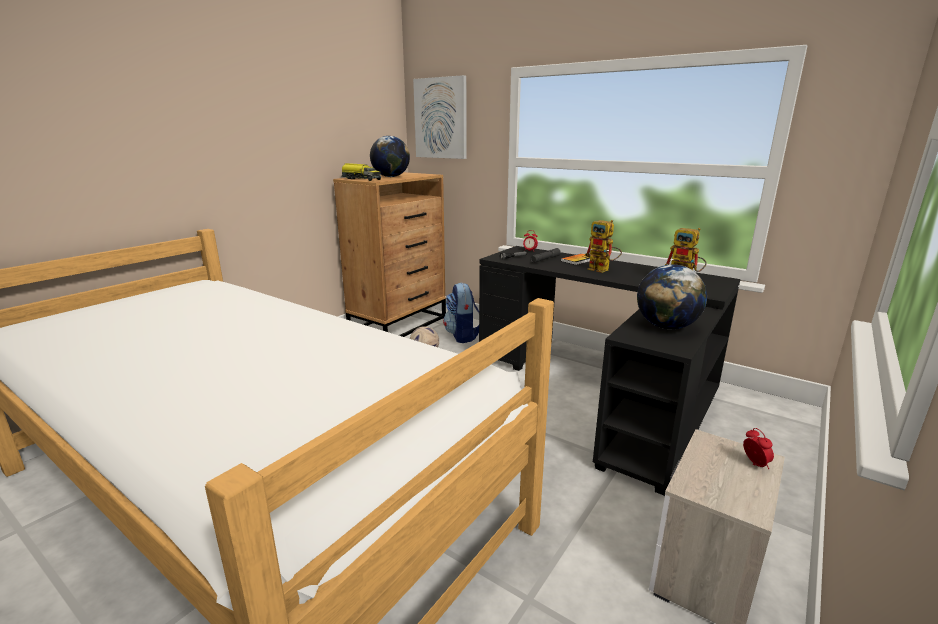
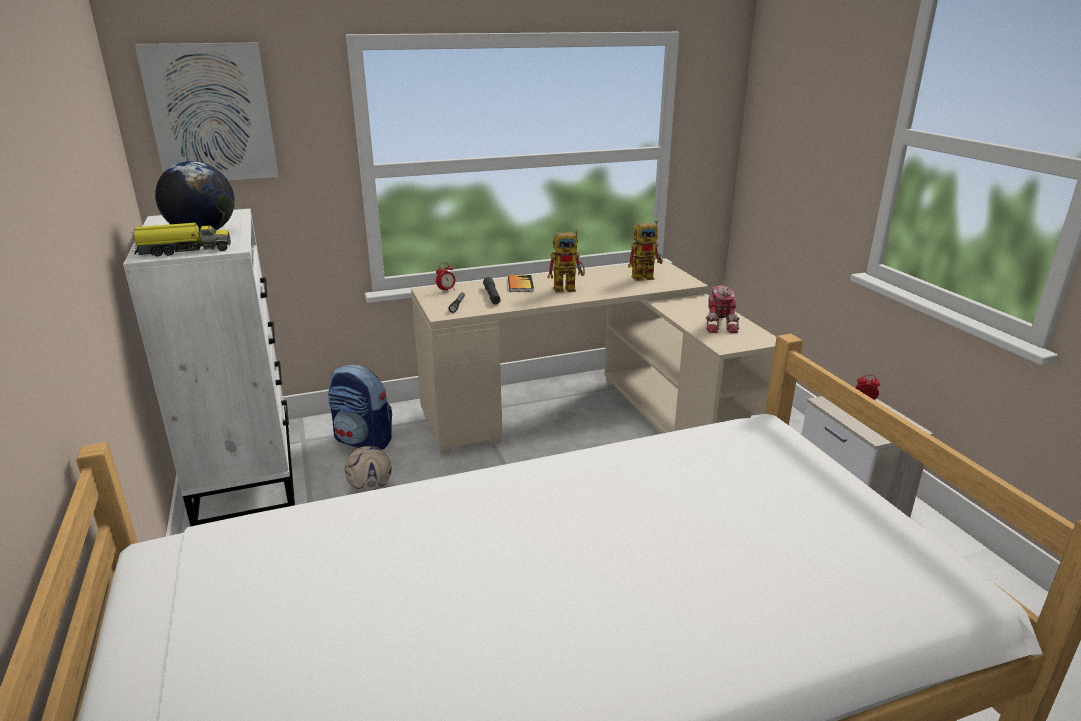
camera: 55 degrees left, 5 degrees up
brown dresser [333,172,446,337] -> white dresser [123,209,295,526]
black desk [479,246,740,496] -> beige desk [411,260,776,454]
globe [637,264,707,329] -> toy robot [706,285,740,333]

